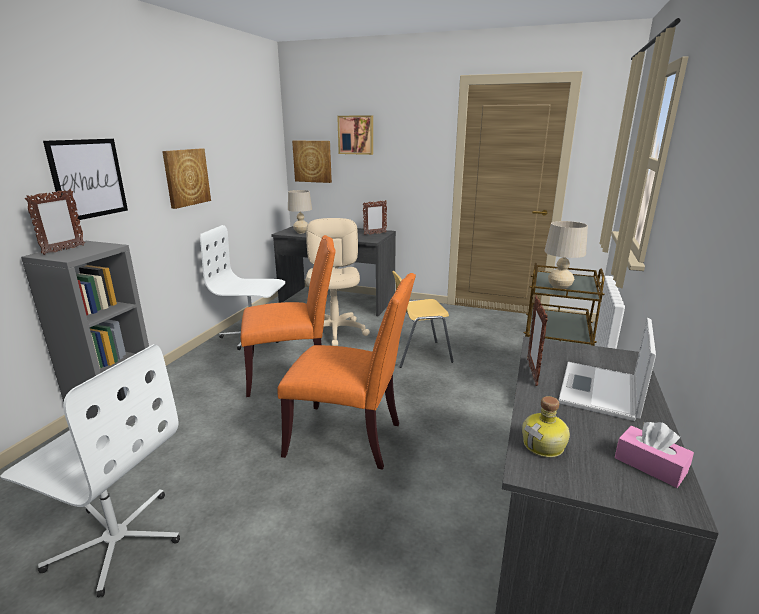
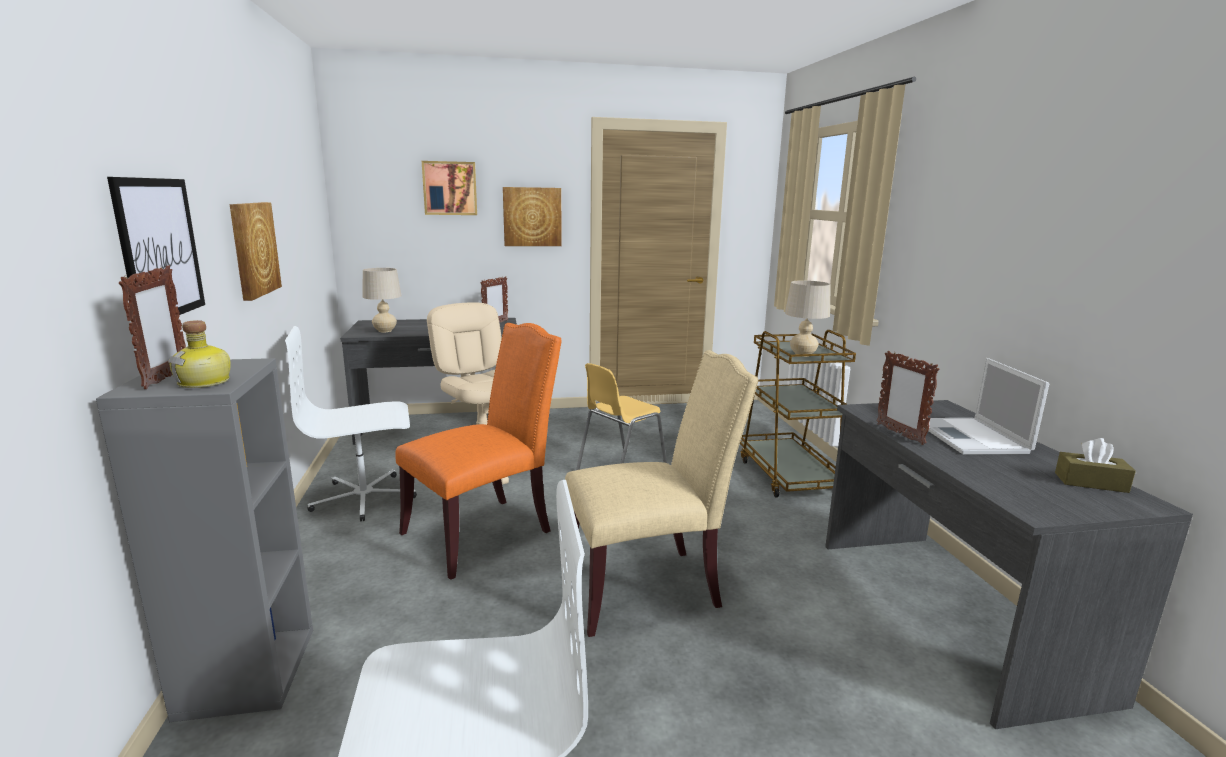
camera: 30 degrees left, 5 degrees down
orange chair [278,273,416,470] -> beige chair [565,350,758,637]
picture [292,141,332,183] -> picture moved to [503,187,562,246]
bottle [522,396,570,458] -> bottle moved to [168,320,231,388]
pink tissue box [615,422,694,488] -> brown tissue box [1055,438,1136,493]

